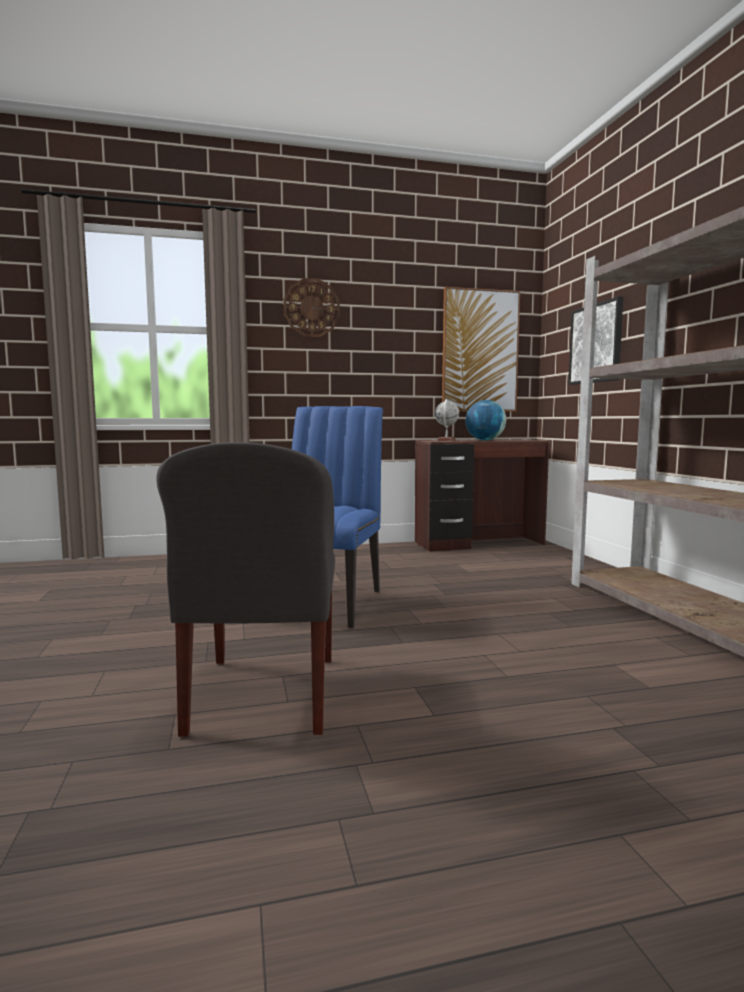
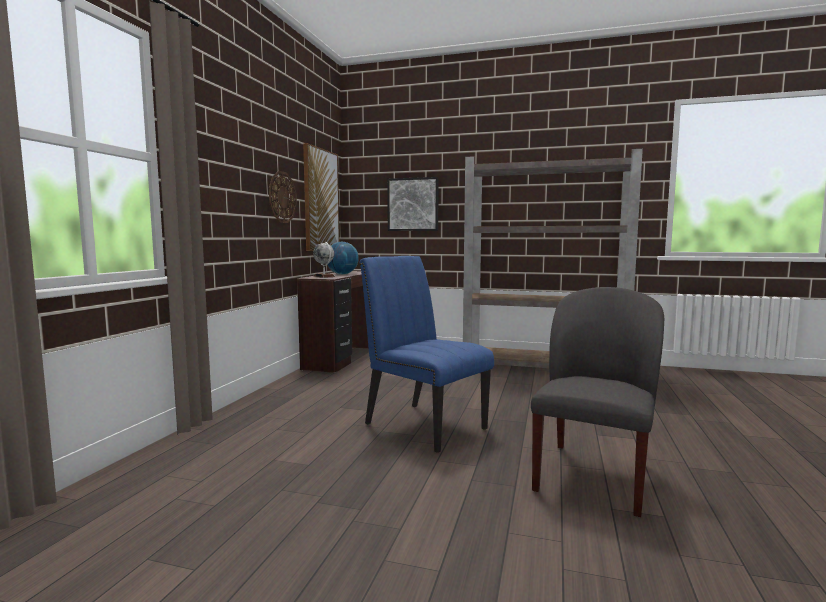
camera: 60 degrees left, 0 degrees up
grey chair [157,442,335,737] -> grey chair turned 90 degrees counterclockwise [531,287,664,517]
wall clock [284,278,340,337] -> wall clock moved to [269,171,297,223]

